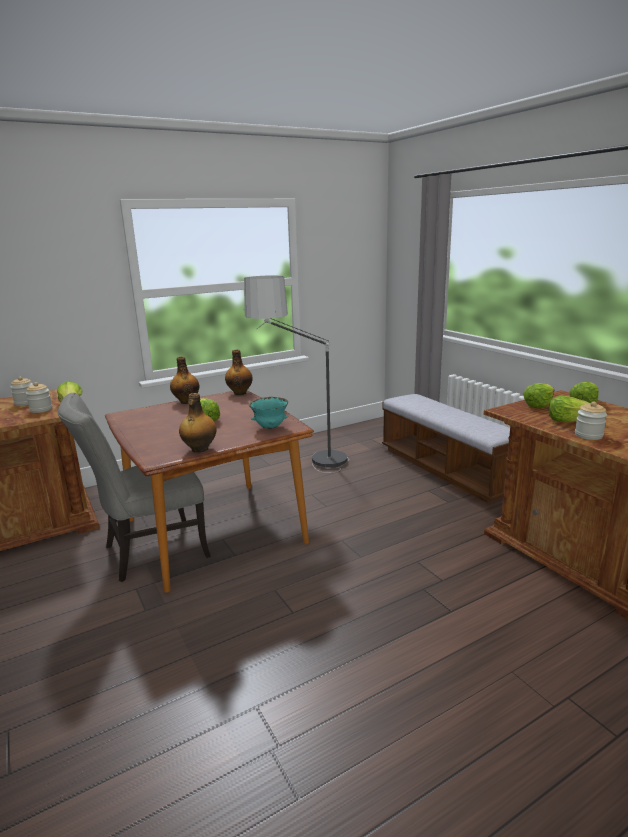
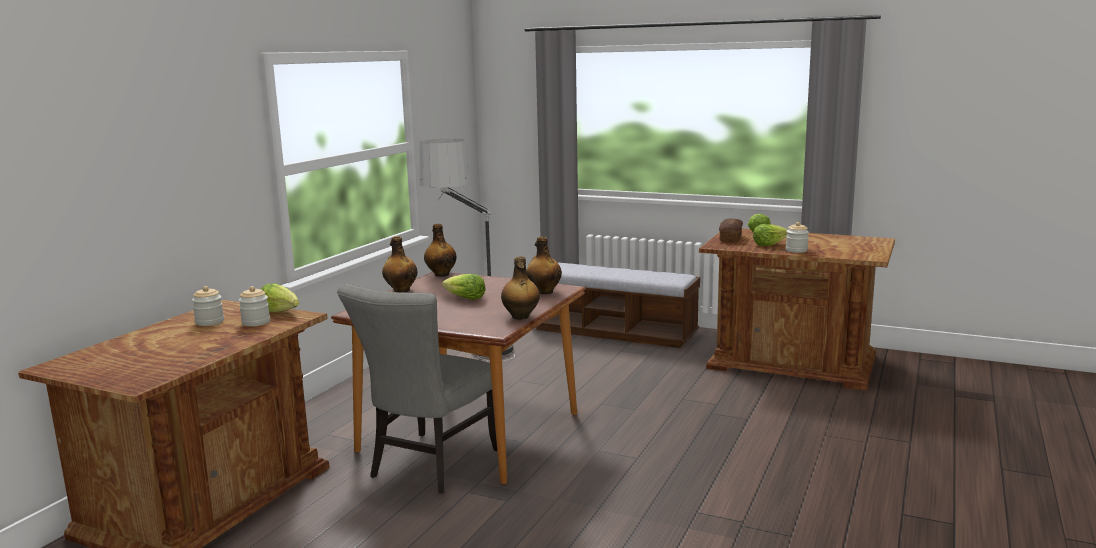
camera: 35 degrees left, 5 degrees down
turquoise bowl [248,397,288,429] -> bottle [526,237,562,294]
lettuce [523,383,555,408] -> bread [719,218,743,243]

